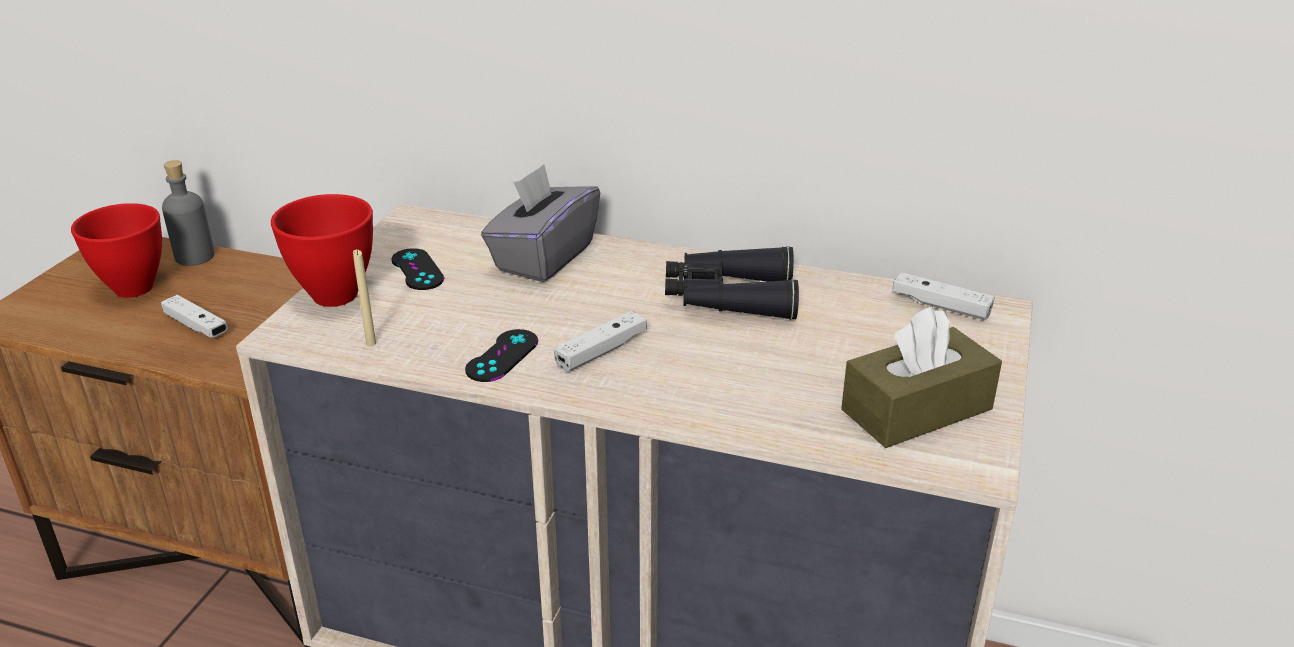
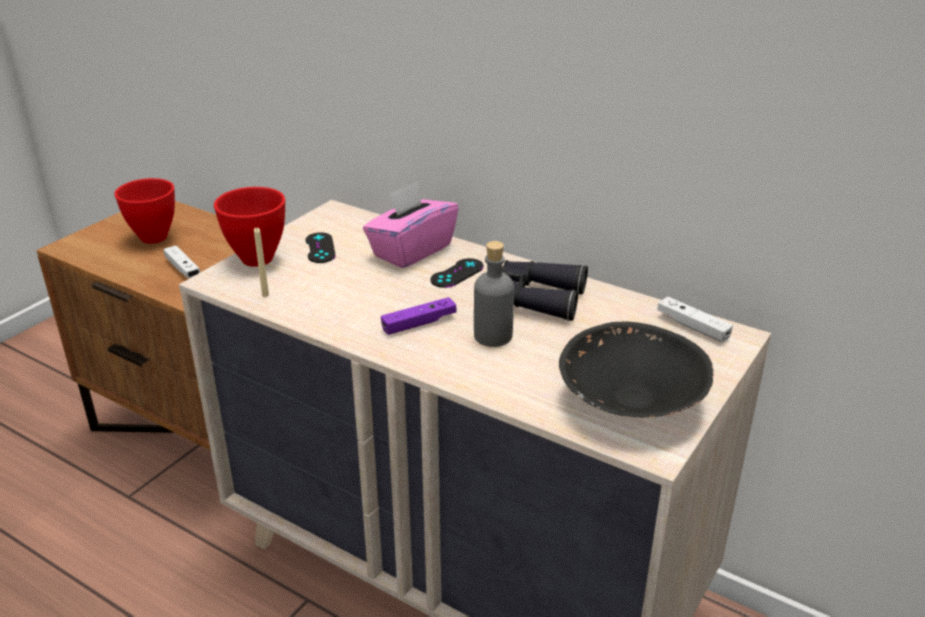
camera: 15 degrees right, 0 degrees up
grey bottle [162,160,215,266] -> grey bottle moved to [474,241,514,347]
black game controller [465,329,538,382] -> black game controller moved to [430,258,484,288]
grey tissue box [481,164,600,282] -> pink tissue box [363,182,459,268]
white game controller [554,311,647,372] -> purple game controller [381,297,456,335]
brown tissue box [841,306,1002,448] -> black bowl [559,321,714,417]

